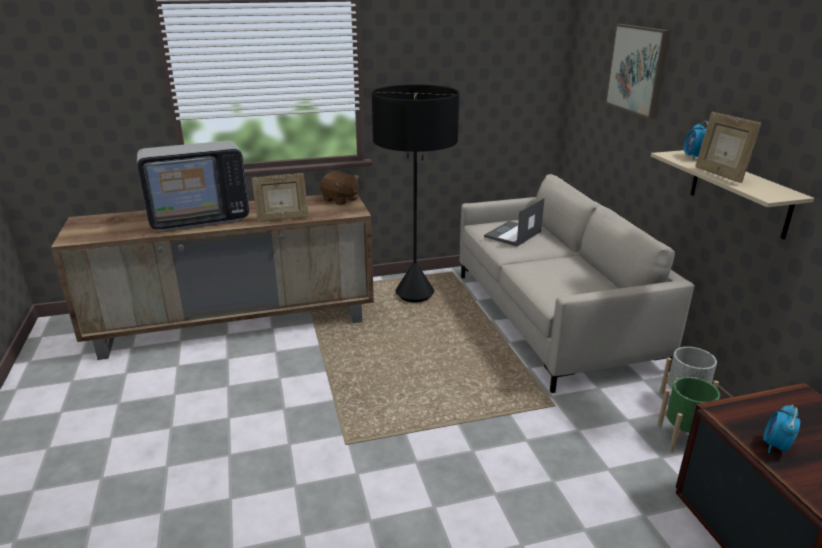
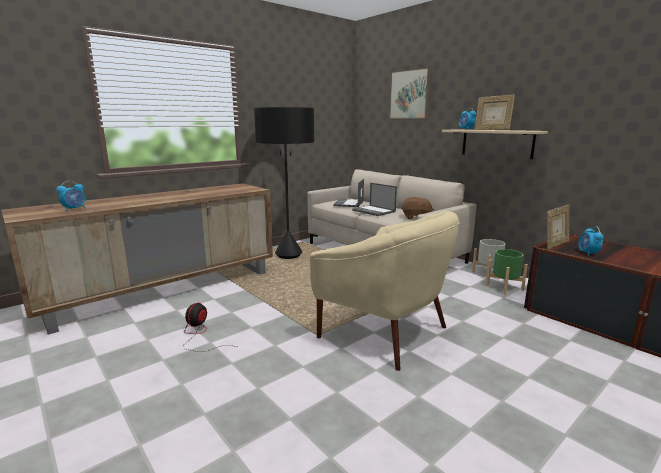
camera: 25 degrees left, 10 degrees down
television [137,141,249,231] -> none
picture frame [252,173,309,222] -> picture frame moved to [547,204,569,250]
brown plush toy [320,171,359,205] -> brown plush toy moved to [402,197,434,219]
none -> alarm clock [57,181,85,211]
none -> fan [183,303,237,352]
none -> beige armchair [310,211,460,371]
none -> laptop [352,183,397,216]

